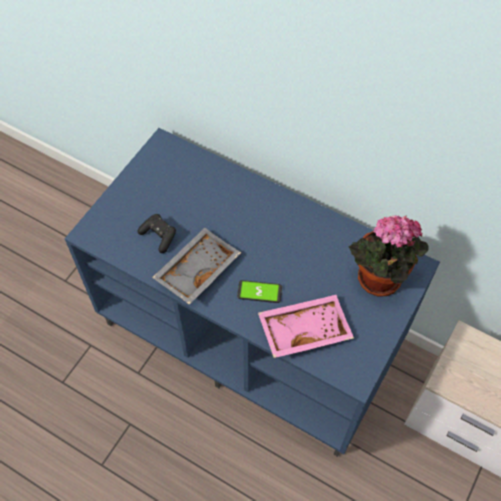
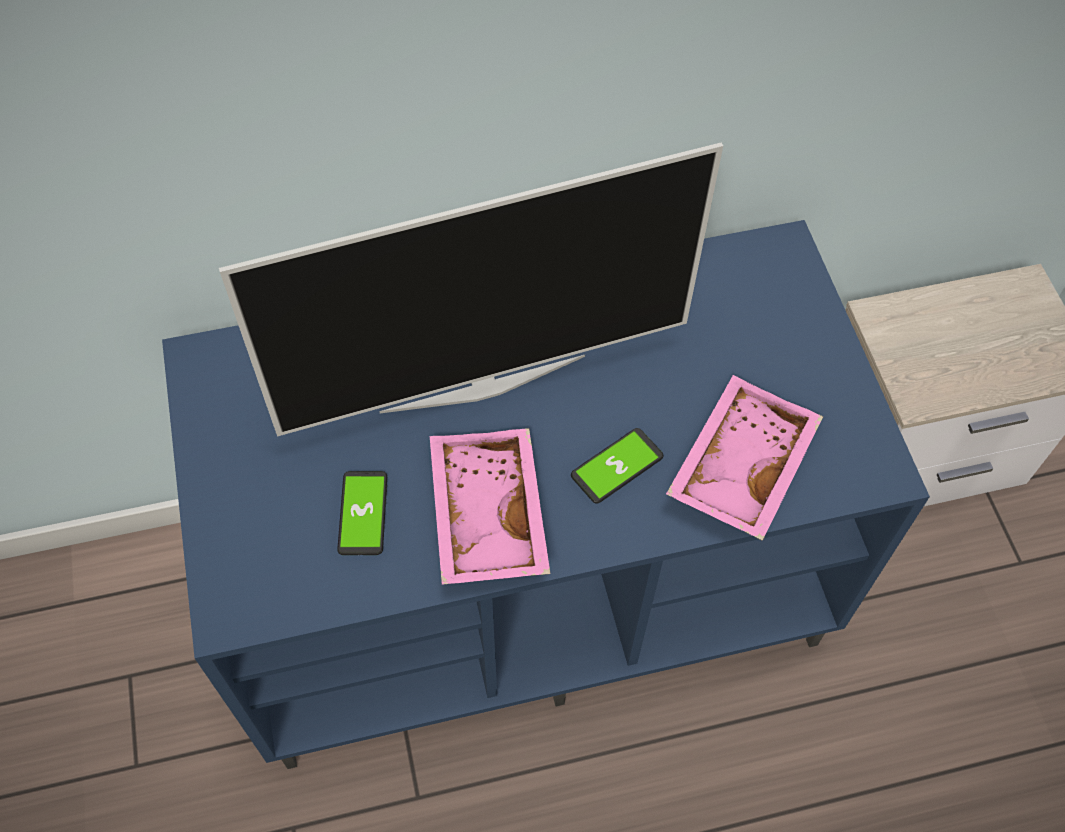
camera: 45 degrees left, 0 degrees up
black game controller [138,214,176,253] -> phone [337,471,387,555]
grey tray [152,228,241,305] -> pink tray [430,428,550,585]
potted plant [349,215,429,297] -> none
none -> television [219,143,723,436]

